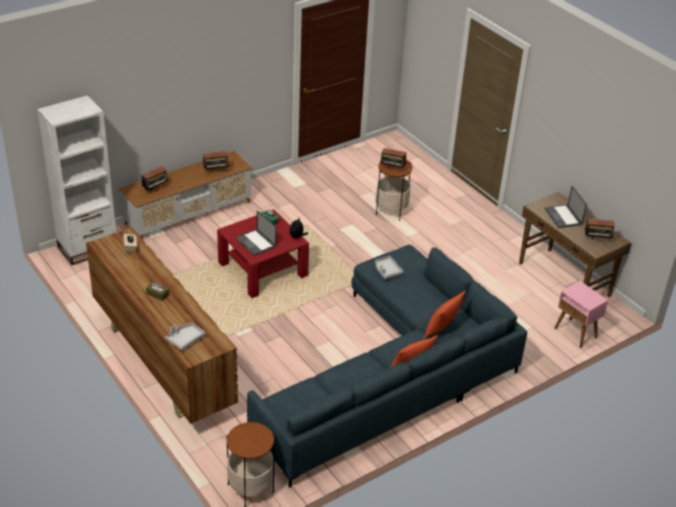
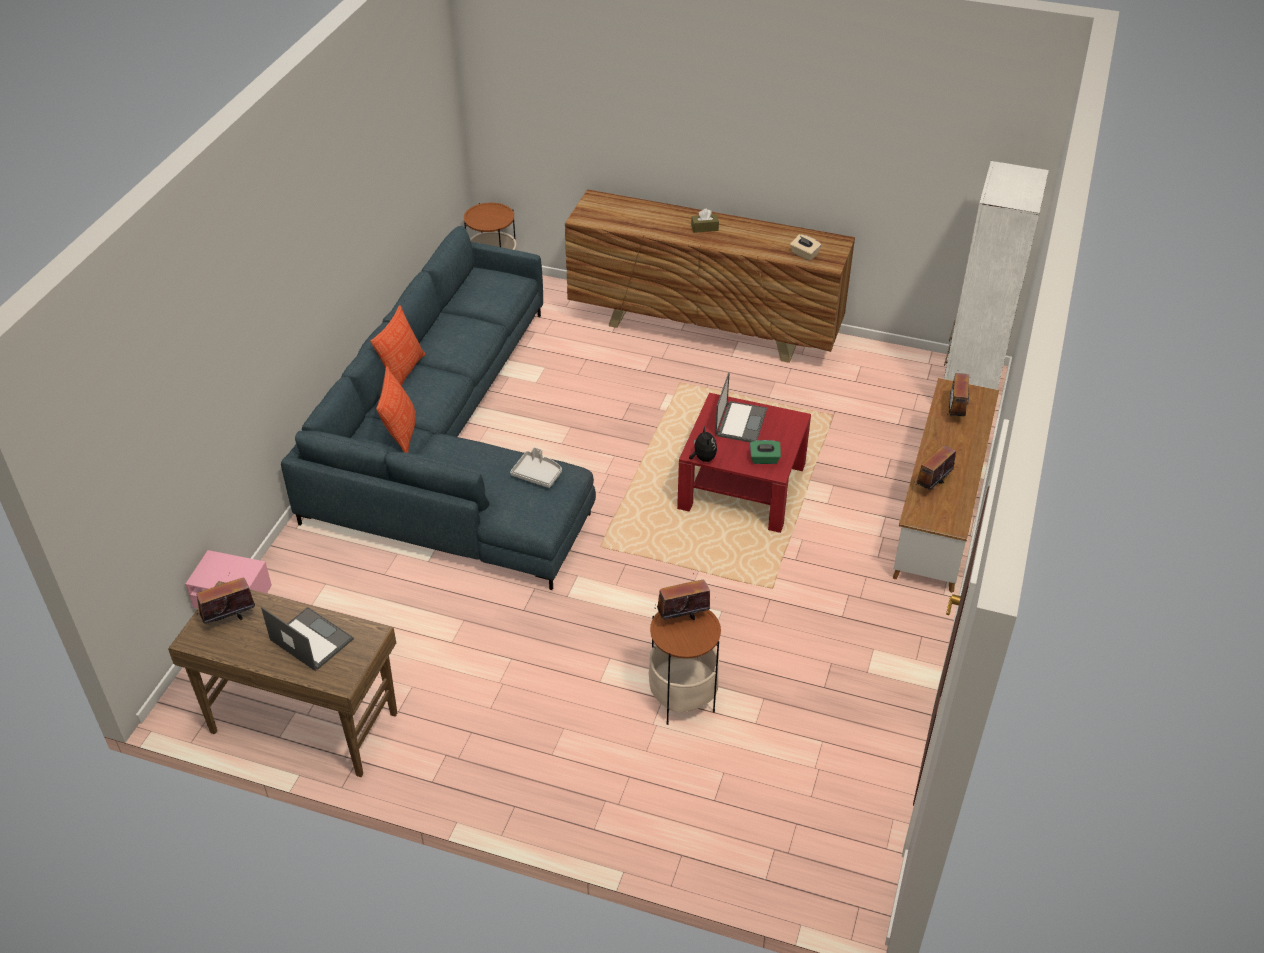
camera: 145 degrees right, 5 degrees up
grey tray [165,323,206,350] -> none
laptop [236,210,277,256] -> laptop turned 90 degrees clockwise [715,372,767,442]

